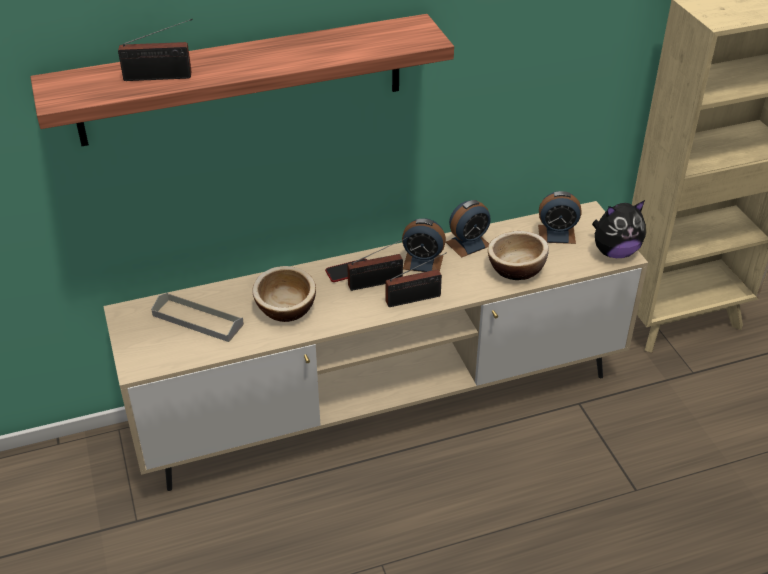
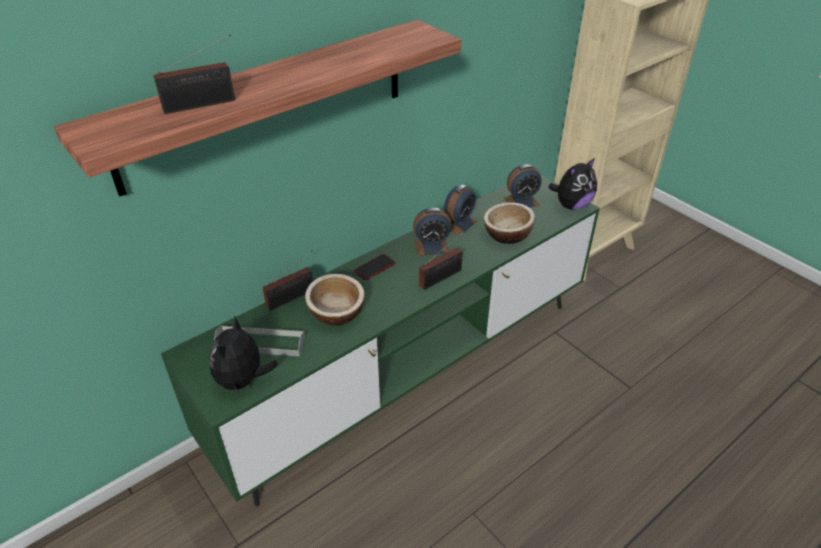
camera: 20 degrees left, 0 degrees up
beige tv stand [103,201,648,491] -> green tv stand [161,175,600,506]
radio [347,237,408,291] -> radio moved to [263,250,313,311]
none -> plush toy [209,316,278,395]

